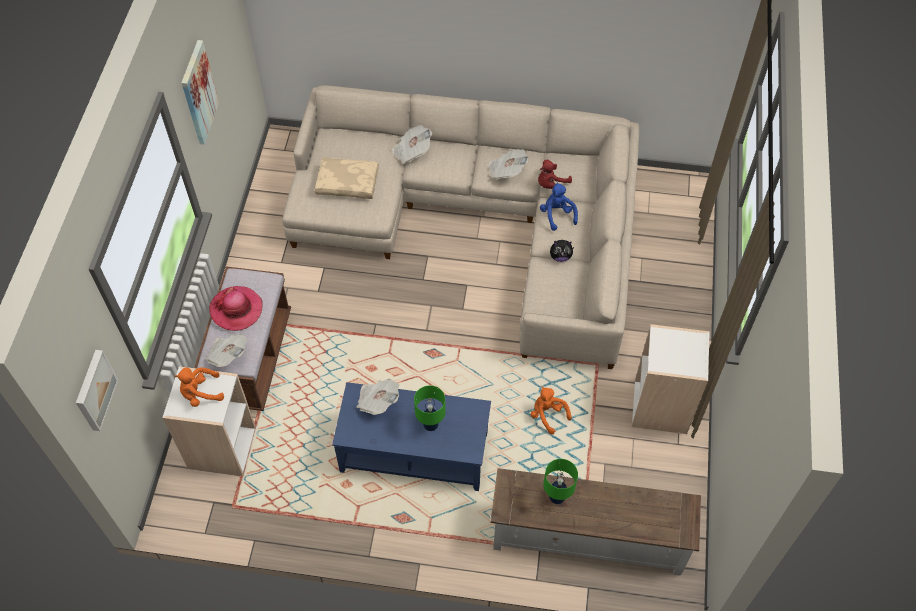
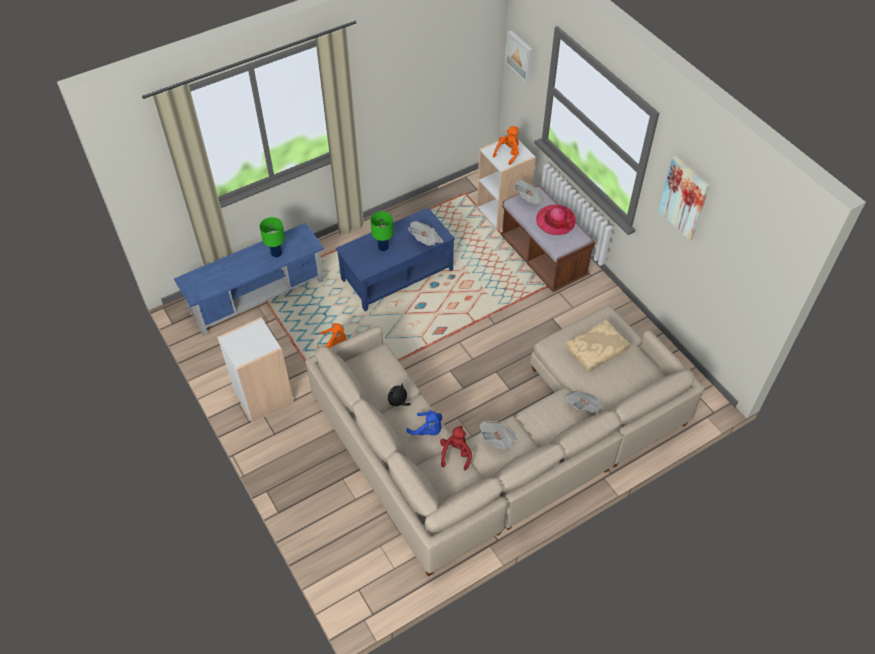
camera: 140 degrees right, 5 degrees down
brown tv stand [490,468,701,576] -> blue tv stand [174,223,324,336]

